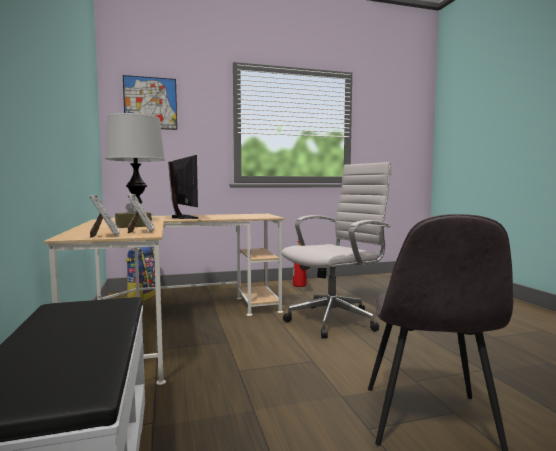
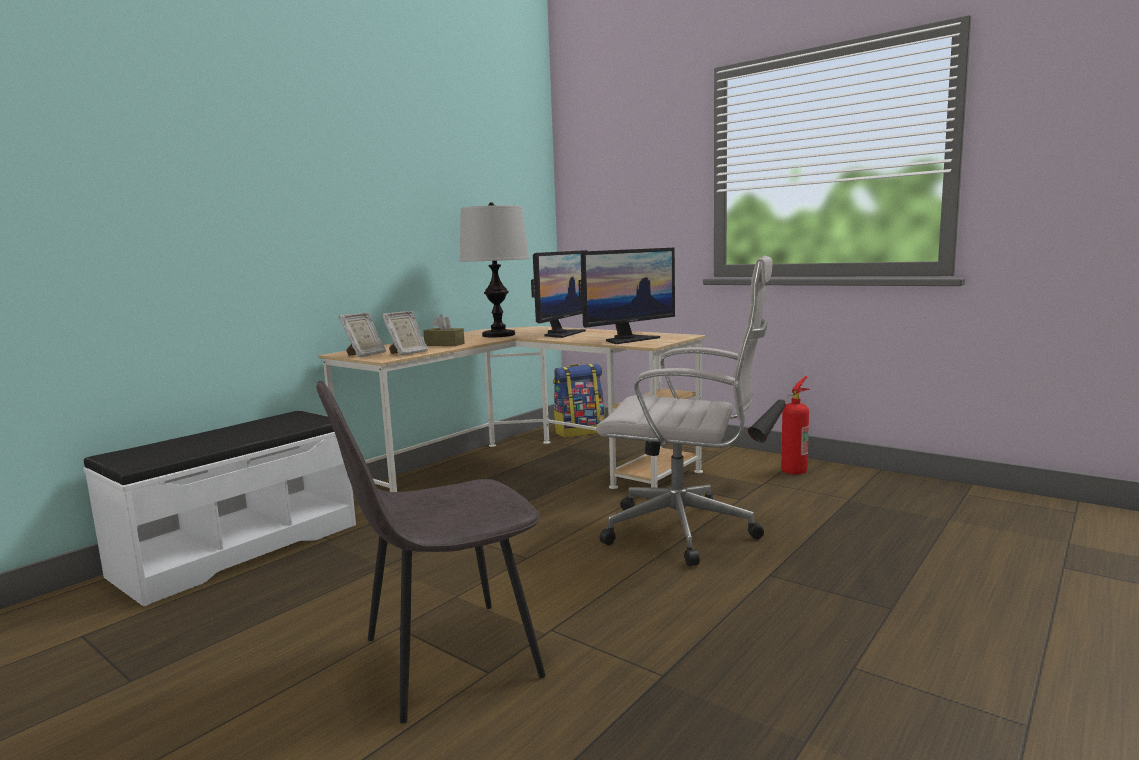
camera: 55 degrees right, 5 degrees up
picture [123,75,177,130] -> none
none -> monitor [578,248,675,344]

